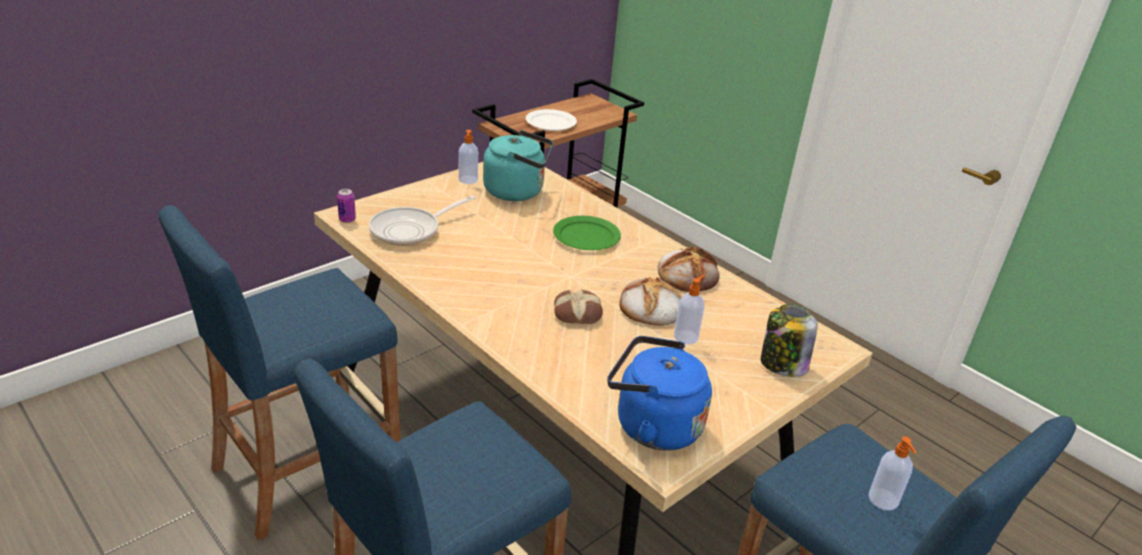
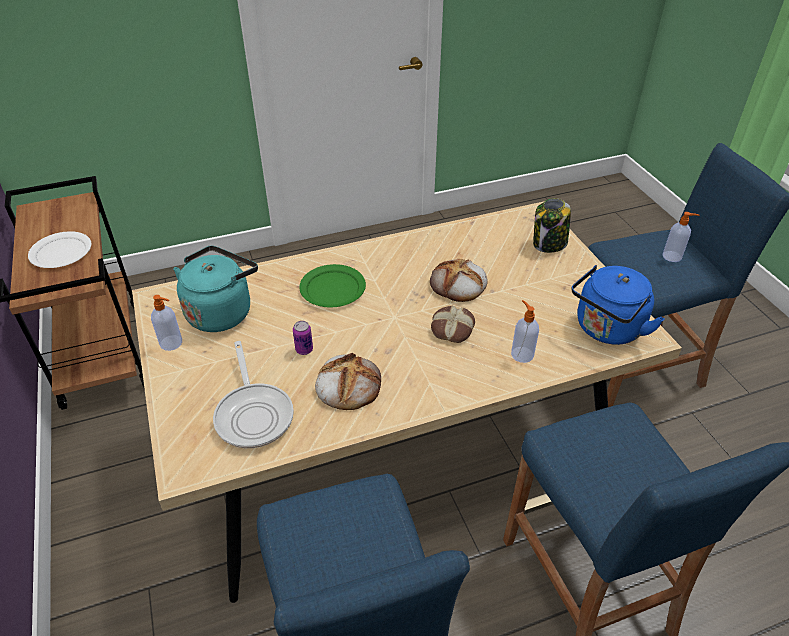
camera: 65 degrees left, 10 degrees up
can [337,189,356,223] -> can moved to [293,321,313,355]
bread [658,247,720,292] -> bread moved to [315,353,381,410]
soap dispenser [674,275,705,344] -> soap dispenser moved to [511,300,539,363]

